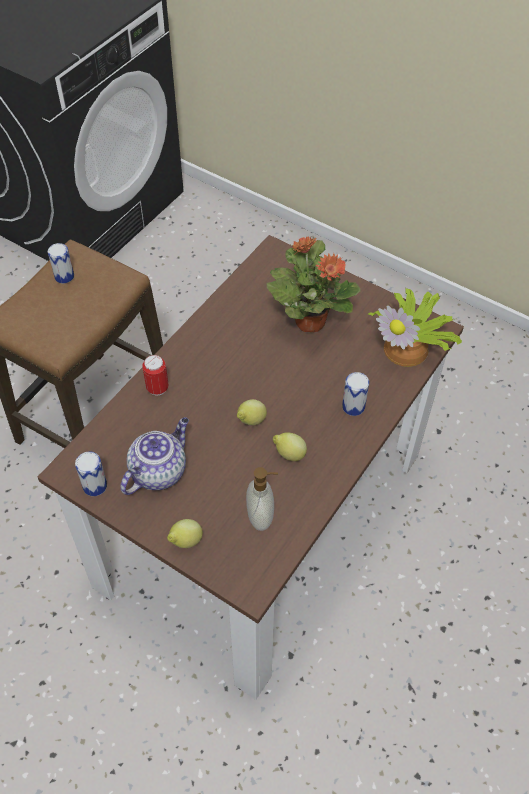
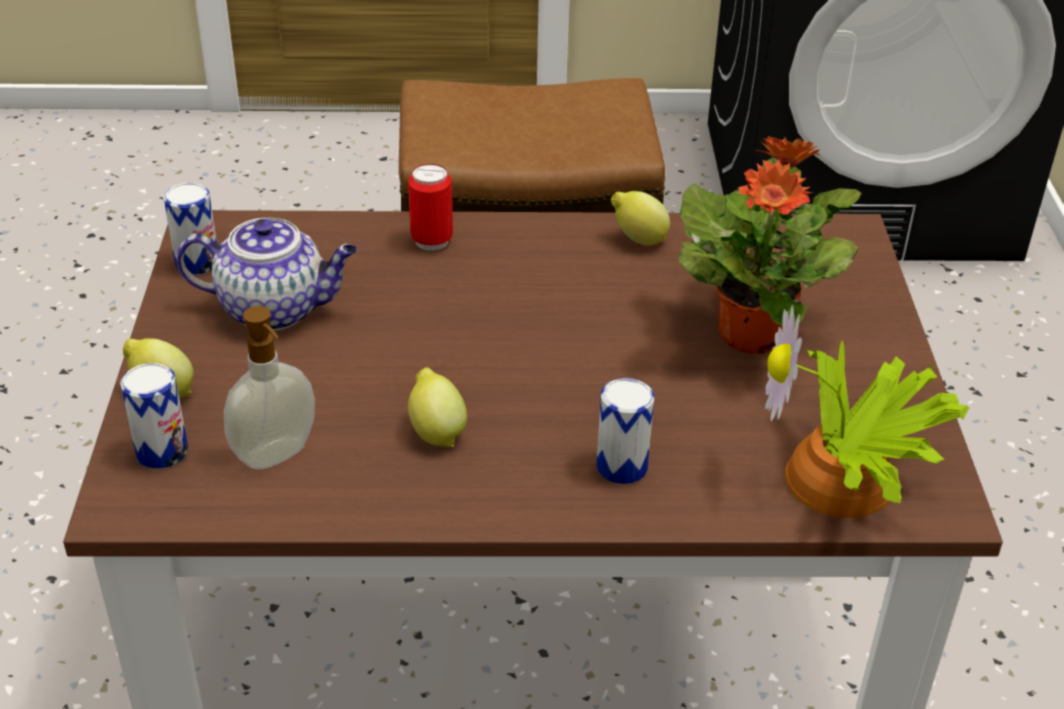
camera: 55 degrees right, 15 degrees down
can [48,243,74,283] -> can moved to [120,363,188,469]
lemon [237,399,267,425] -> lemon moved to [611,191,670,246]

